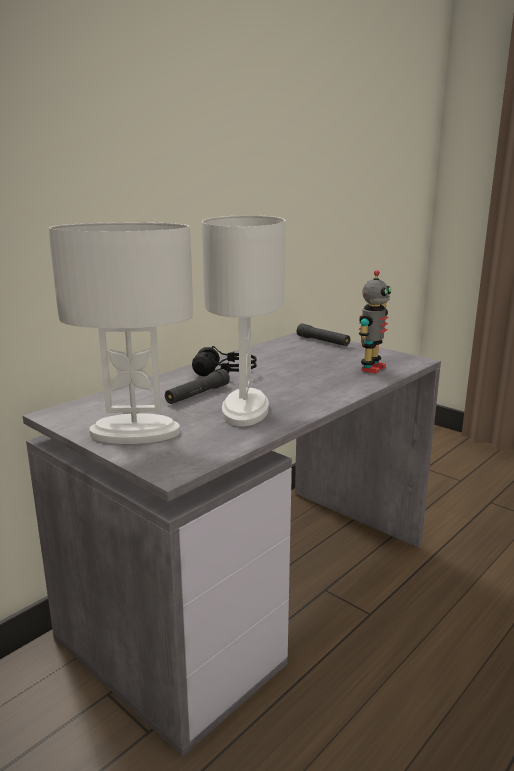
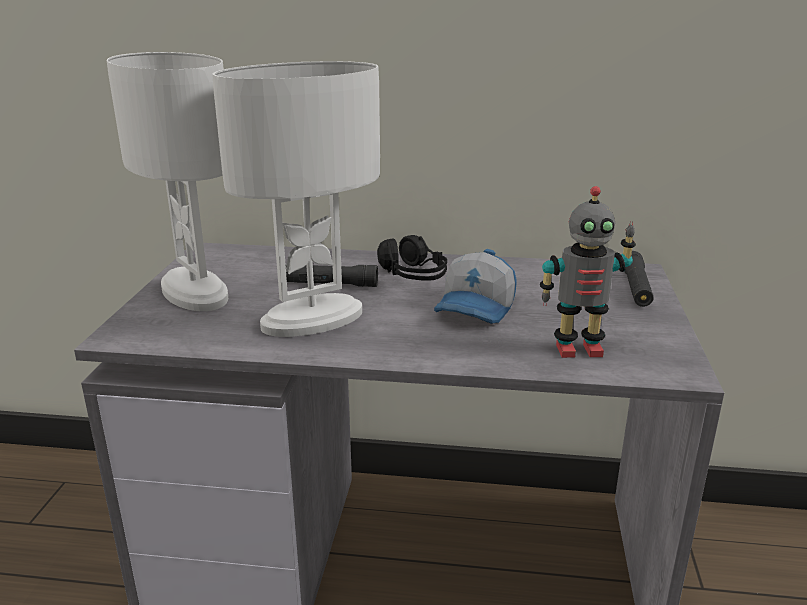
camera: 55 degrees right, 5 degrees up
none -> cap [434,249,517,324]

